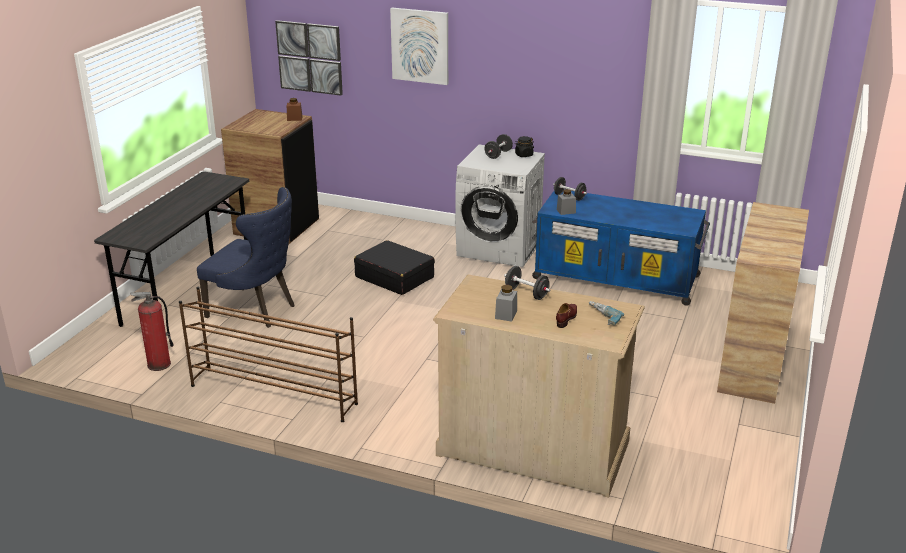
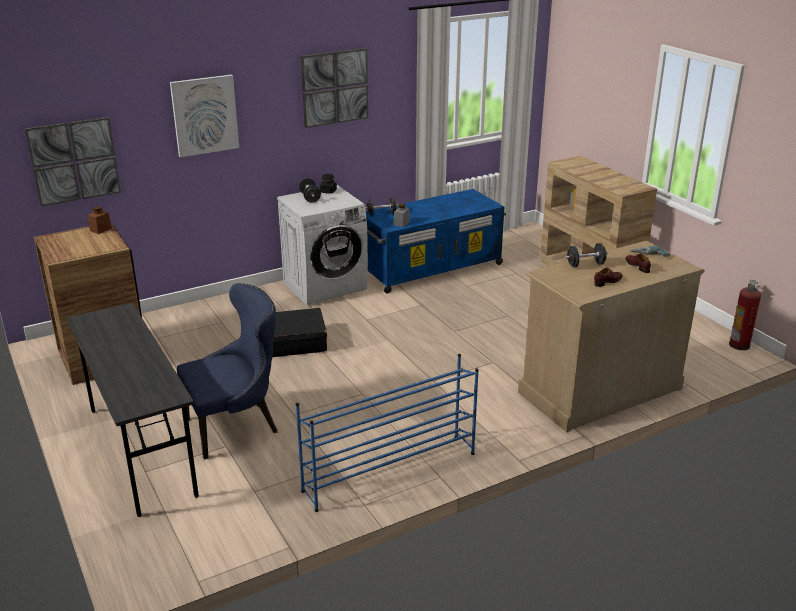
camera: 50 degrees left, 0 degrees up
fire extinguisher [130,292,174,371] -> fire extinguisher moved to [729,280,761,350]
brown shoe rack [179,287,358,422] -> blue shoe rack [296,354,479,512]
grey jar [495,285,517,321] -> brown shoe [594,268,623,287]
none -> picture [301,48,368,128]

